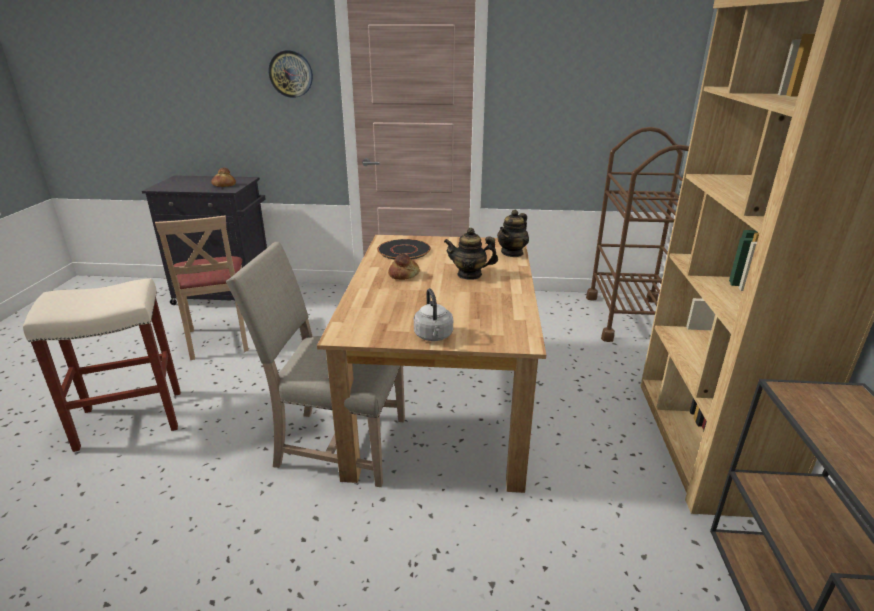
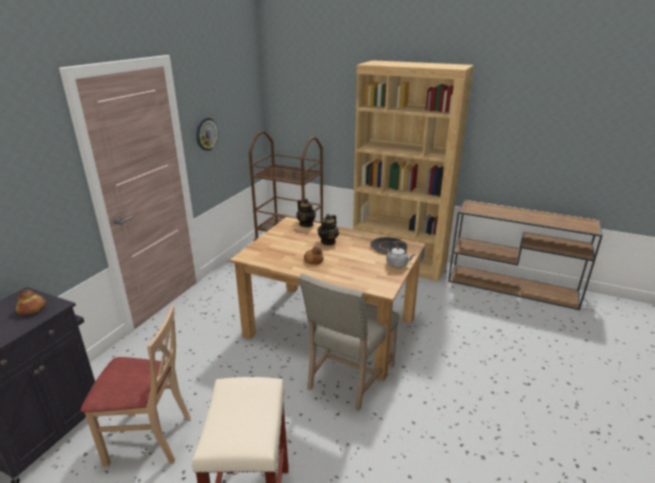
camera: 70 degrees left, 0 degrees up
wall clock [268,50,313,98] -> wall clock moved to [196,118,218,151]
black plate [377,239,431,260] -> black plate moved to [370,237,408,255]

